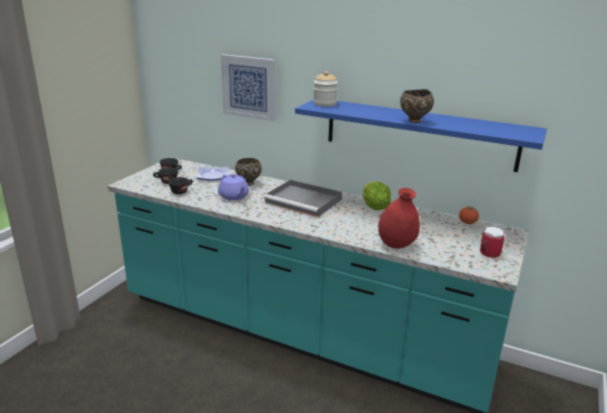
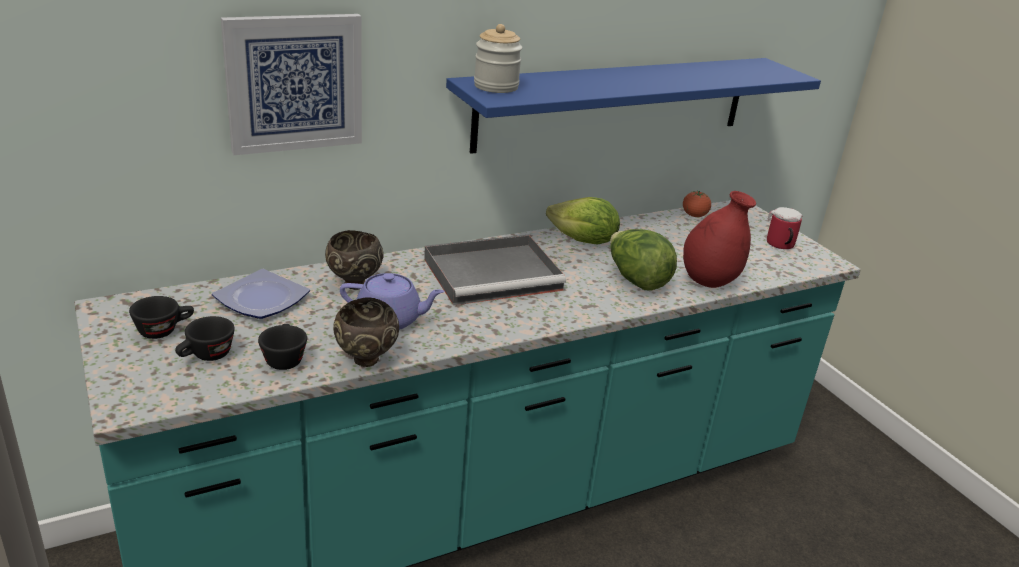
camera: 55 degrees left, 5 degrees up
brown bowl [400,89,434,123] -> brown bowl moved to [333,298,399,367]
none -> lettuce [610,229,677,291]

